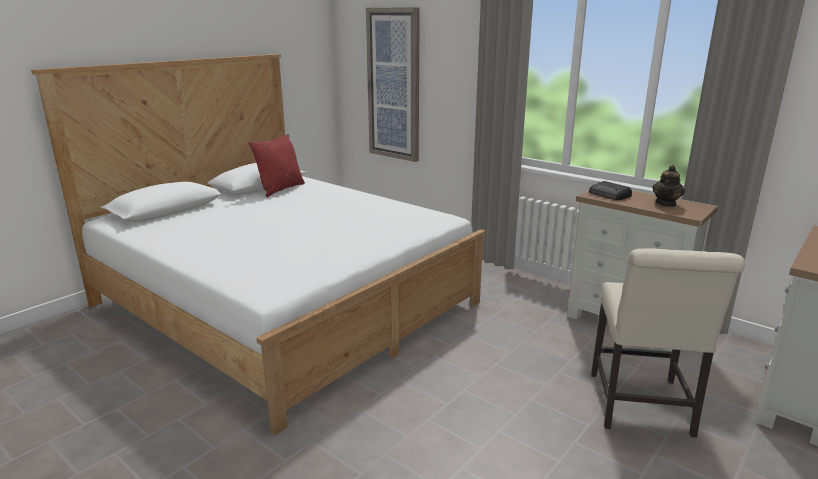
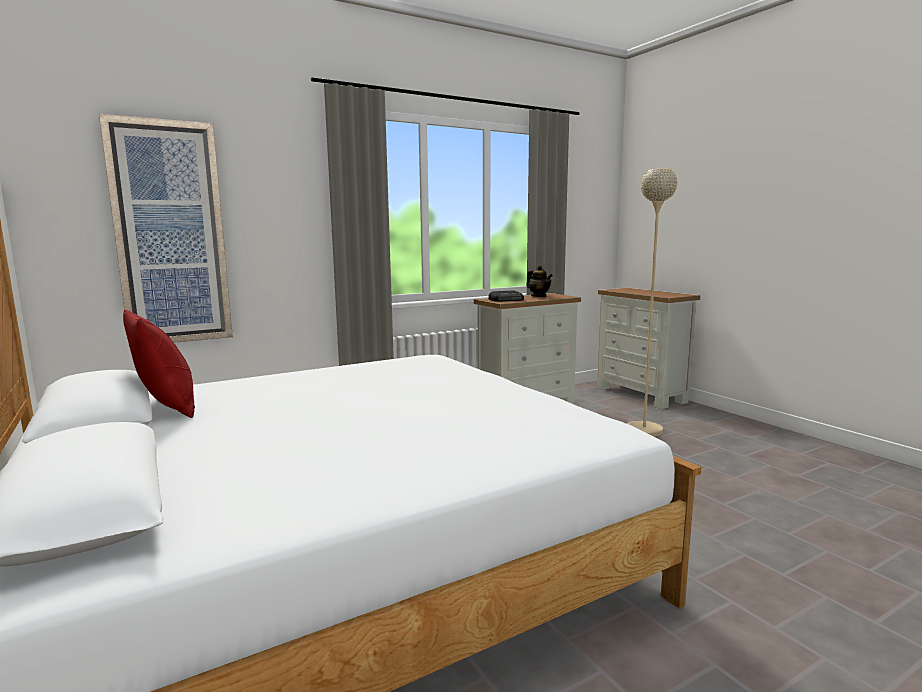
camera: 70 degrees left, 10 degrees down
beige chair [591,248,745,438] -> beige floor lamp [627,168,677,437]

